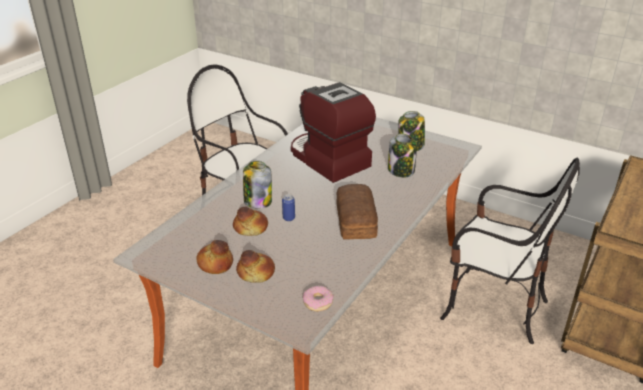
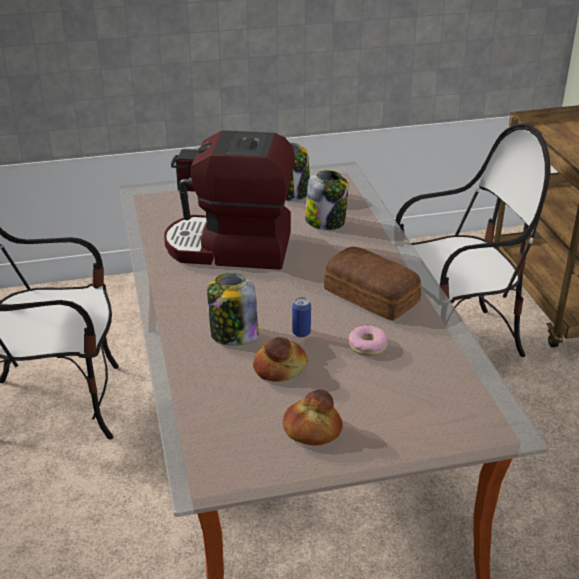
camera: 45 degrees left, 0 degrees up
bread [236,250,275,283] -> none
donut [303,286,334,311] -> donut moved to [349,325,388,356]

